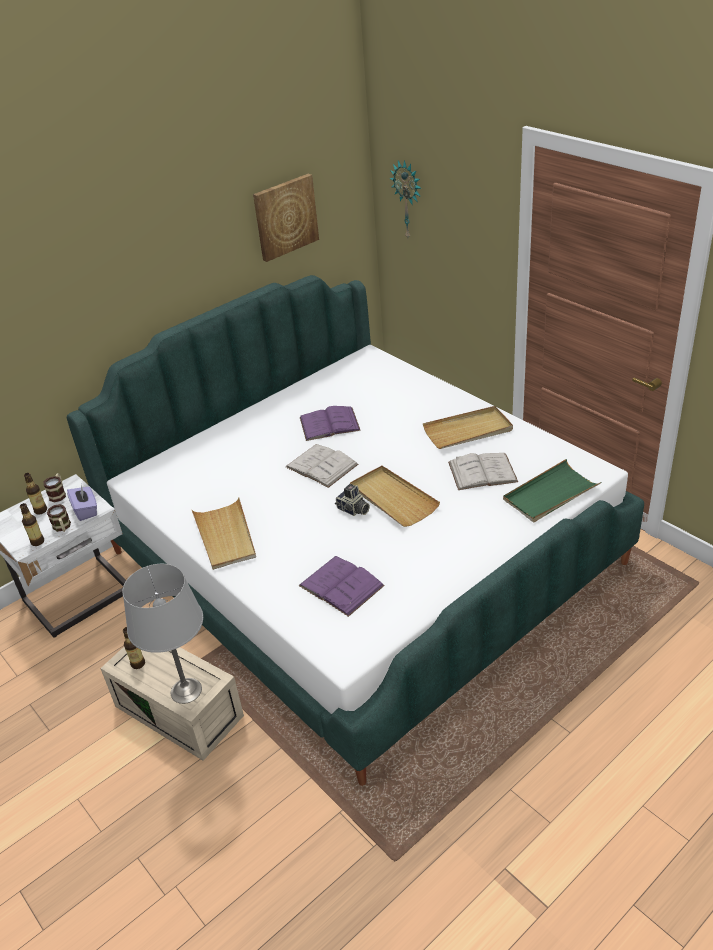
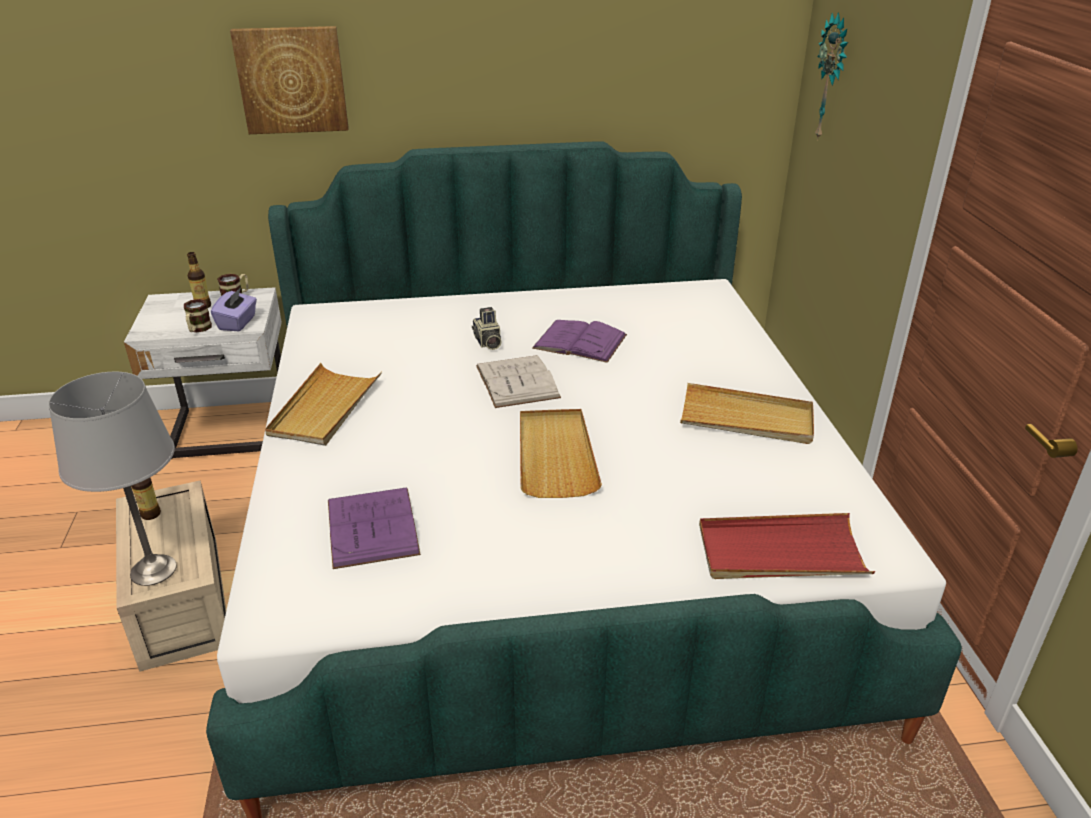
camera: 30 degrees right, 5 degrees down
bottle [20,503,44,546] -> none
picture [253,174,319,262] -> picture moved to [230,26,349,134]
camera [335,484,370,516] -> camera moved to [472,307,502,350]
white book [448,453,518,490] -> none
green tray [503,459,601,522] -> red tray [699,513,875,579]

